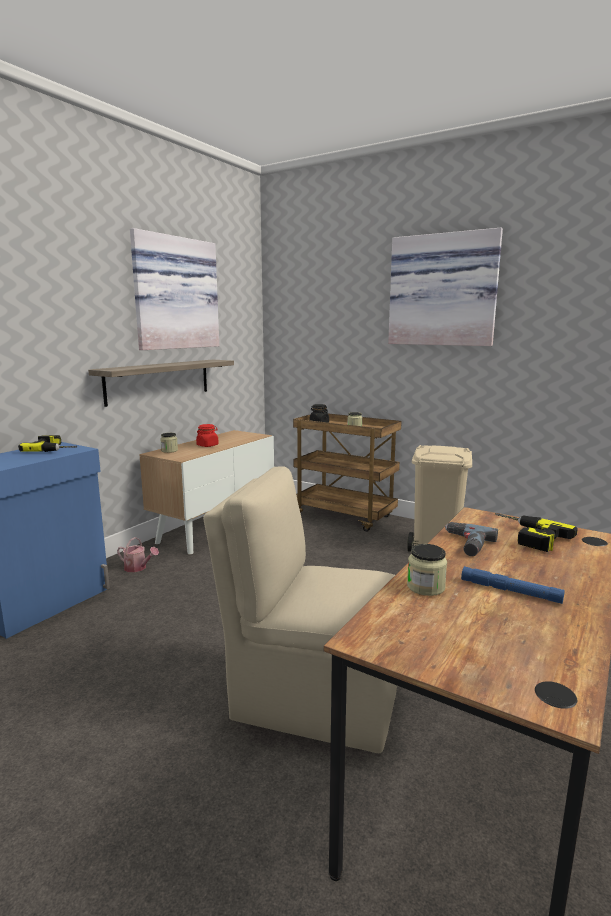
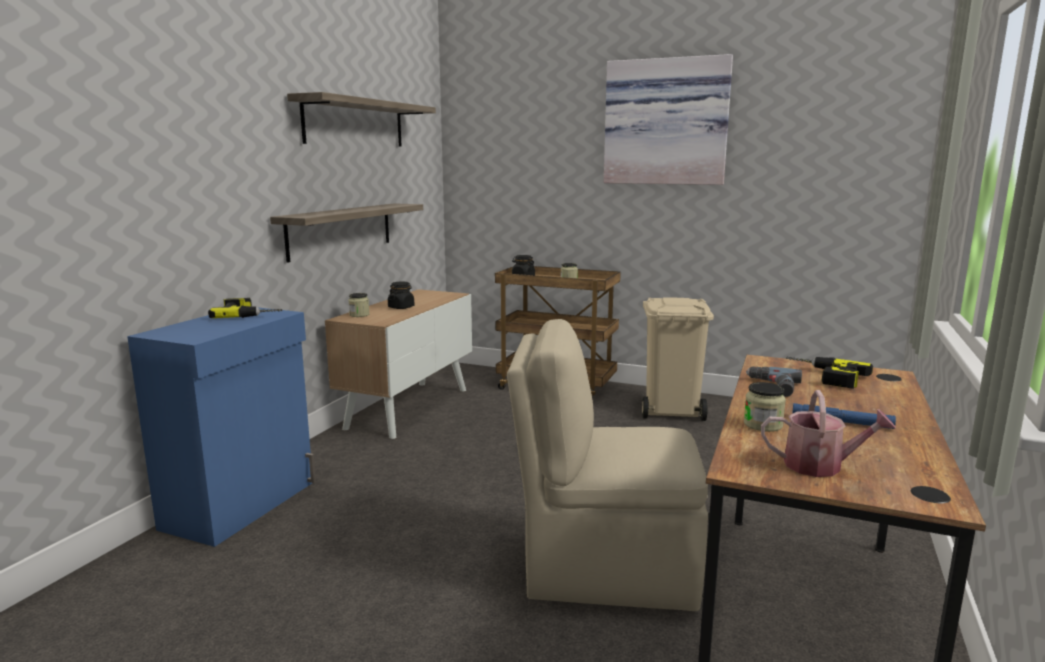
camera: 10 degrees left, 0 degrees up
watering can [117,537,159,572] -> watering can moved to [761,390,896,477]
picture [130,228,219,350] -> shelf [287,92,436,147]
red jar [196,424,219,447] -> black jar [388,281,414,309]

